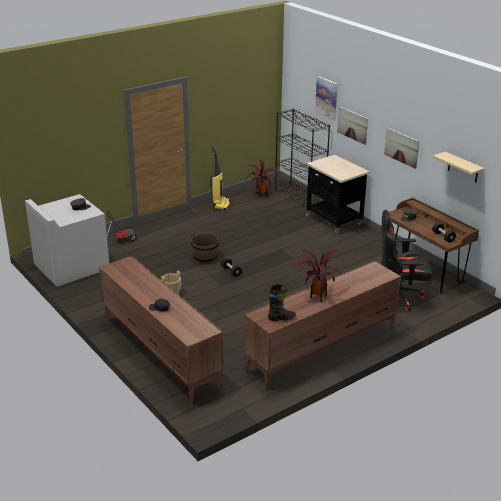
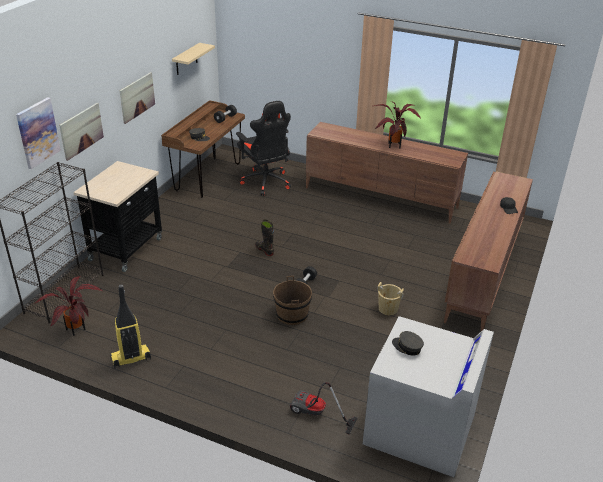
camera: 120 degrees left, 5 degrees up
black boot [268,284,296,321] -> black boot moved to [255,219,274,256]

